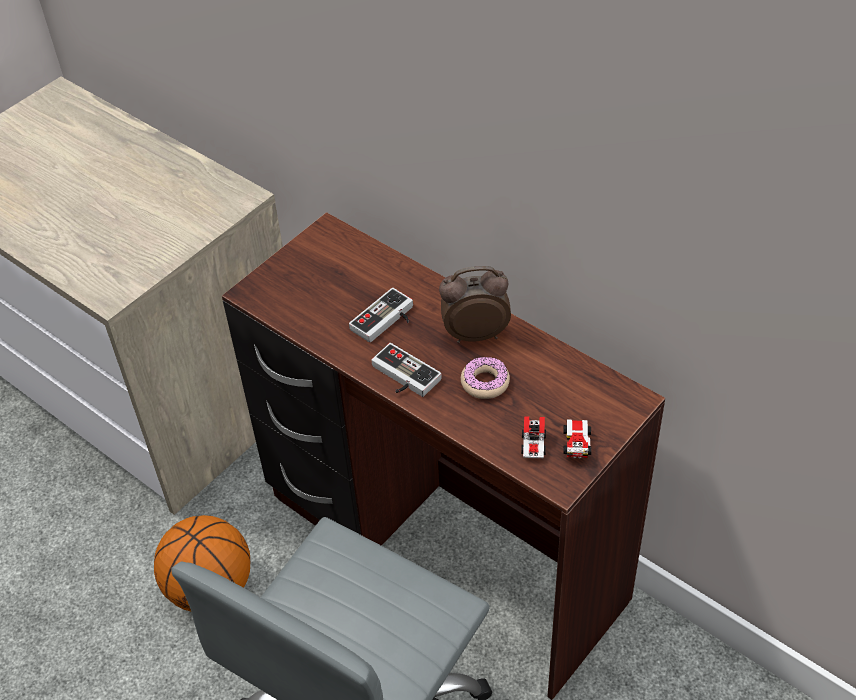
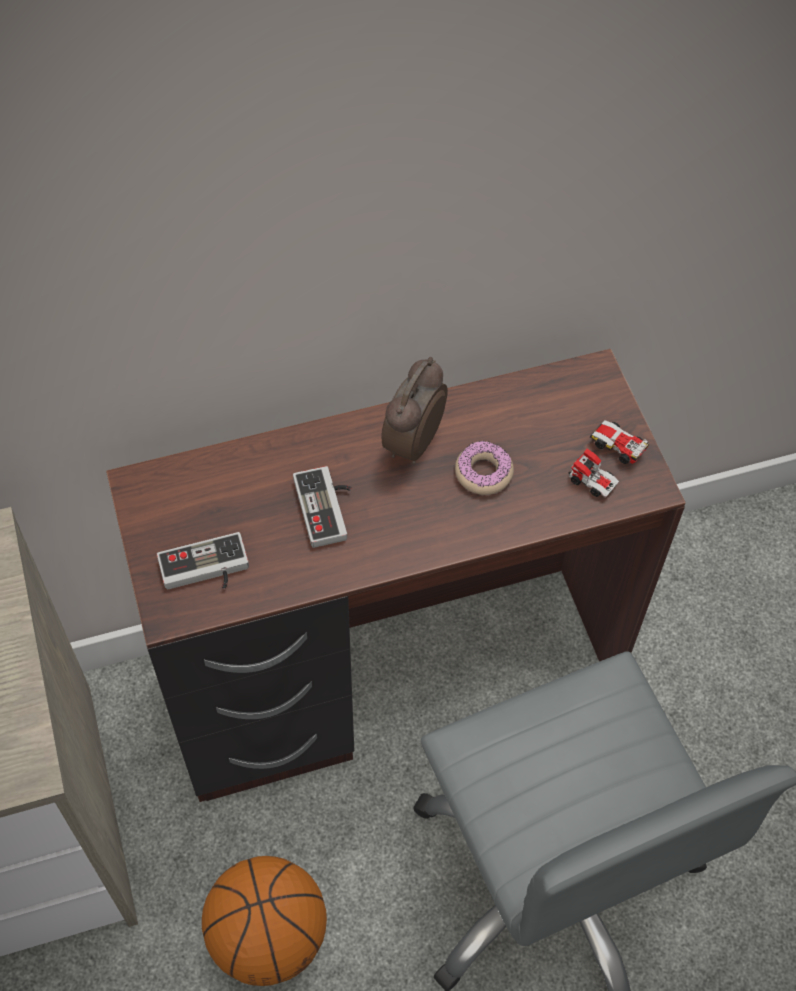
camera: 60 degrees left, 10 degrees up
game controller [371,343,442,397] -> game controller moved to [157,532,249,589]

